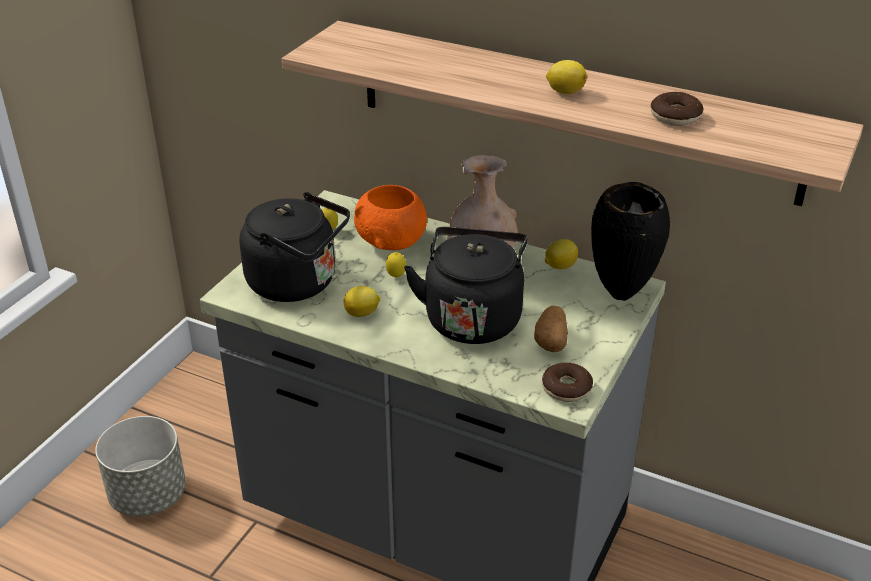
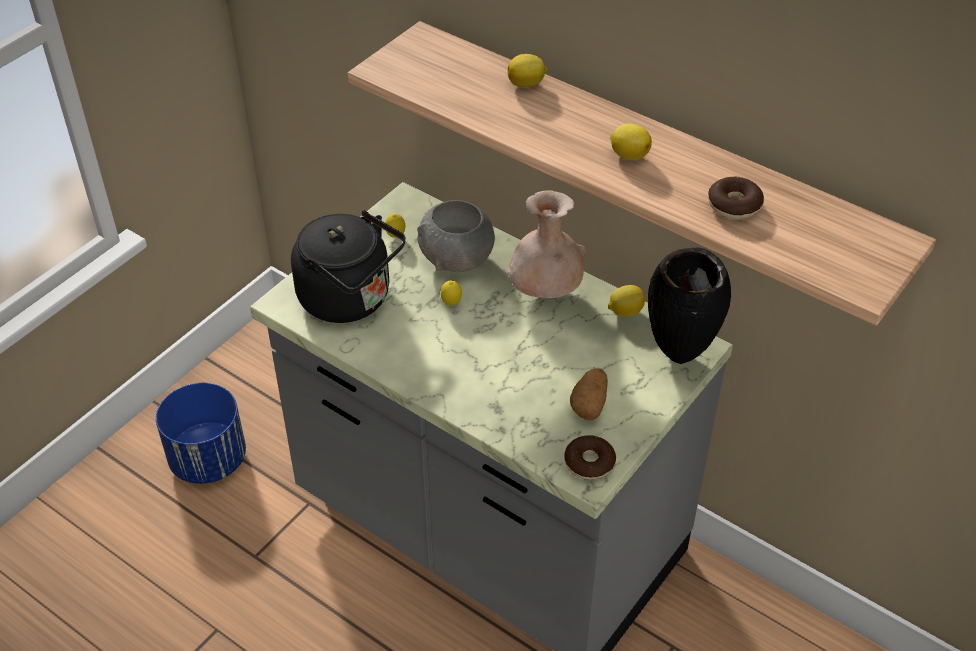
camera: 10 degrees right, 10 degrees up
grey planter [95,416,186,517] -> blue planter [156,383,246,484]
lemon [344,286,380,317] -> lemon moved to [508,54,547,88]
orange bowl [354,185,427,250] -> grey bowl [417,200,495,272]
black kettle [404,227,527,344] -> none

